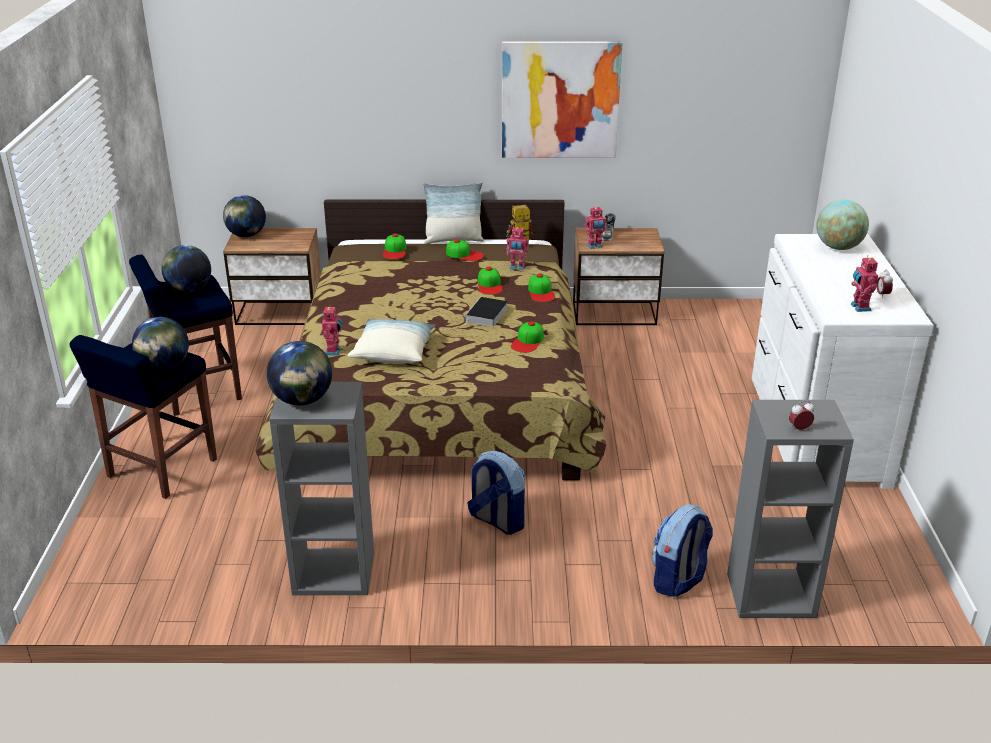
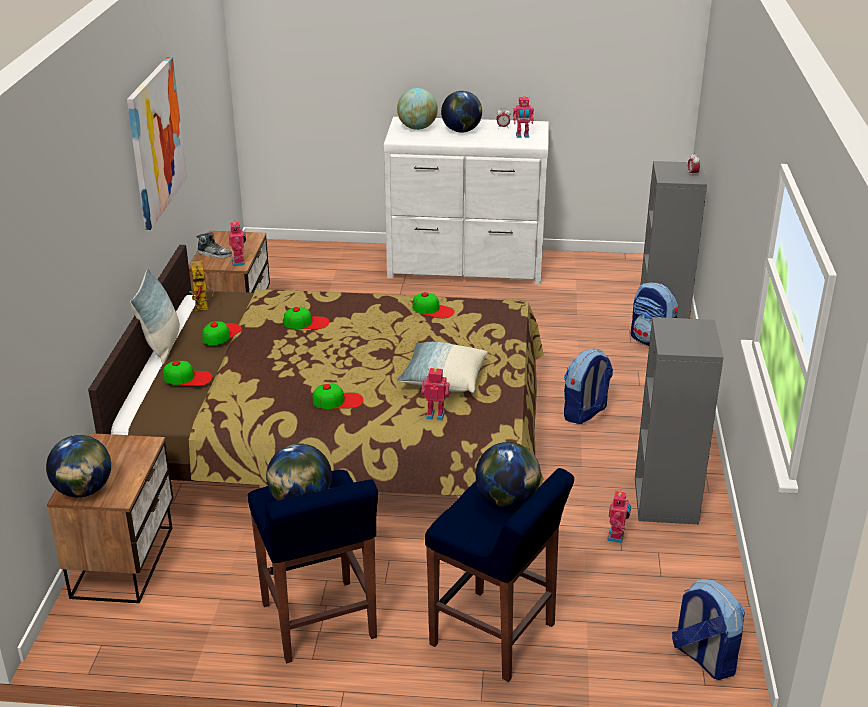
camera: 85 degrees left, 0 degrees up
globe [267,341,332,405] -> globe moved to [441,91,482,133]
book [464,297,508,327] -> none
toy robot [506,227,529,270] -> toy robot moved to [607,491,631,543]
cap [528,273,555,302] -> cap moved to [313,384,364,409]
none -> backpack [672,579,745,680]

